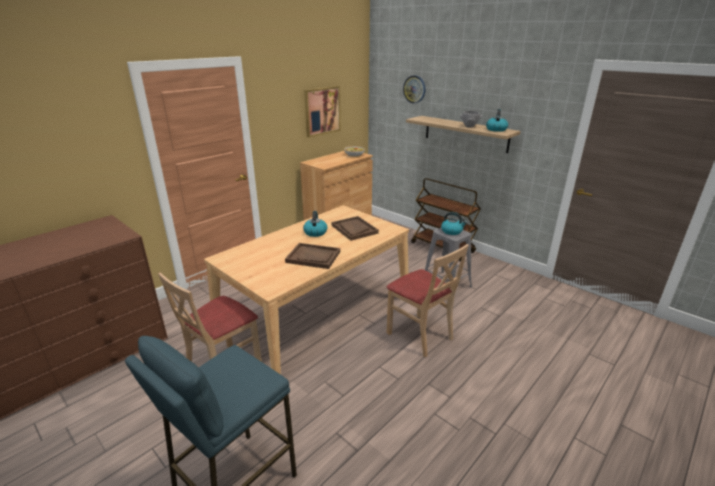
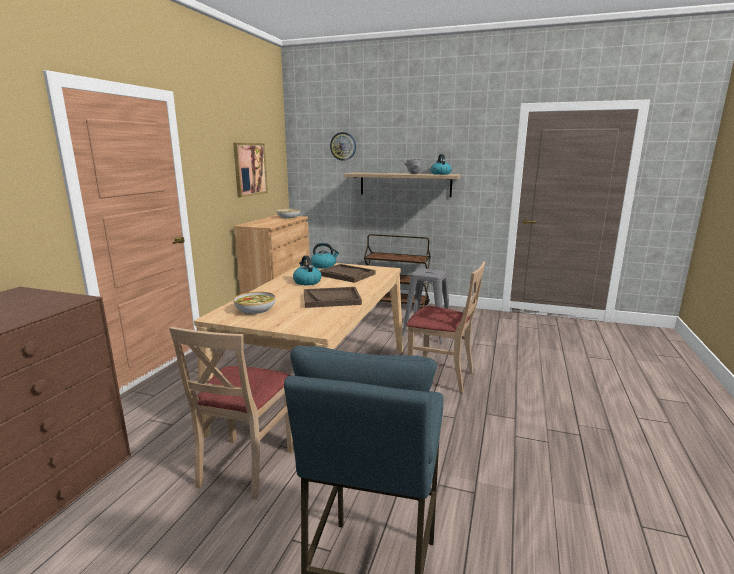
camera: 25 degrees left, 10 degrees down
kettle [441,212,467,235] -> kettle moved to [311,243,340,269]
none -> bowl [233,292,276,315]

